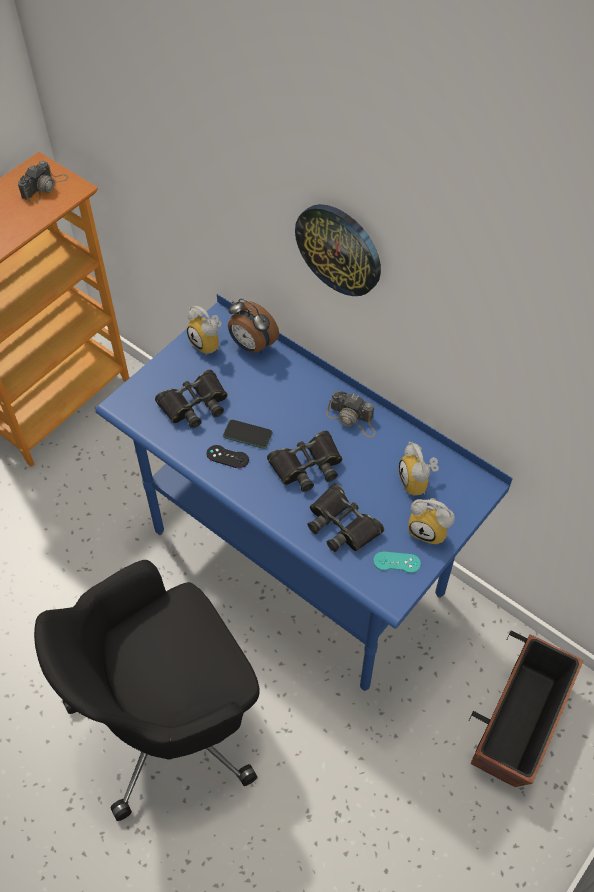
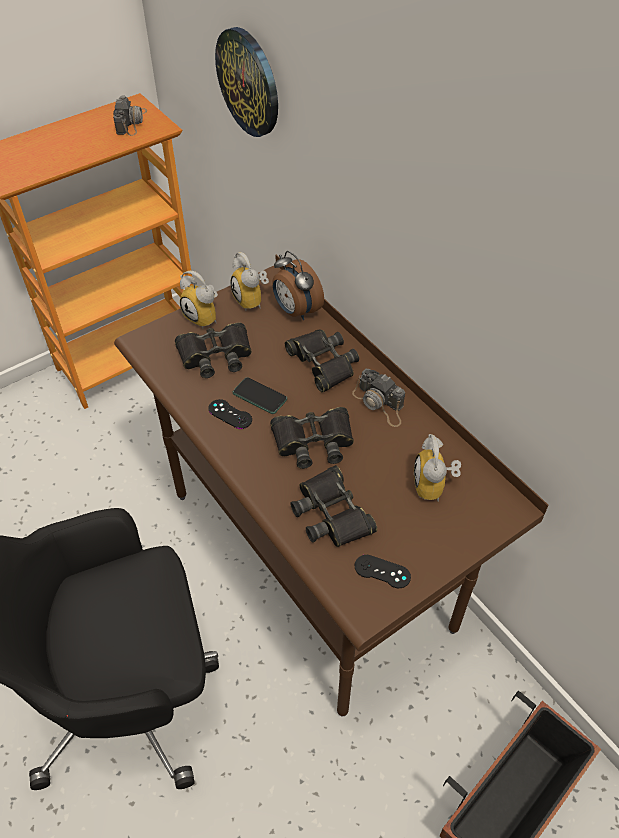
camera: 15 degrees right, 5 degrees down
camera [18,160,68,204] -> camera turned 45 degrees counterclockwise [113,95,147,136]
blue desk [96,294,513,691] -> brown desk [114,255,548,717]
wall clock [295,204,381,296] -> wall clock moved to [215,27,278,137]
turquoise game controller [373,552,421,573] -> black game controller [355,555,411,588]
alarm clock [408,498,455,545] -> alarm clock moved to [180,271,218,329]
none -> black binoculars [285,330,359,392]

